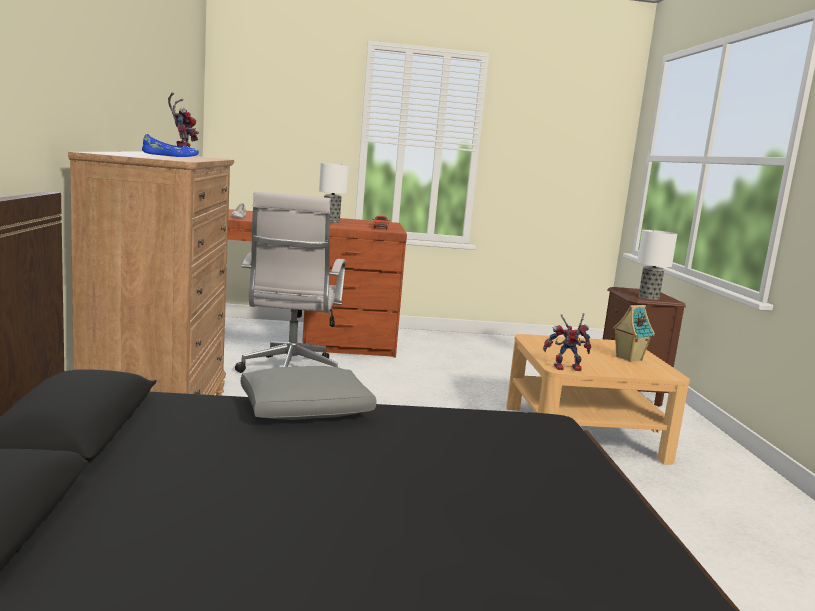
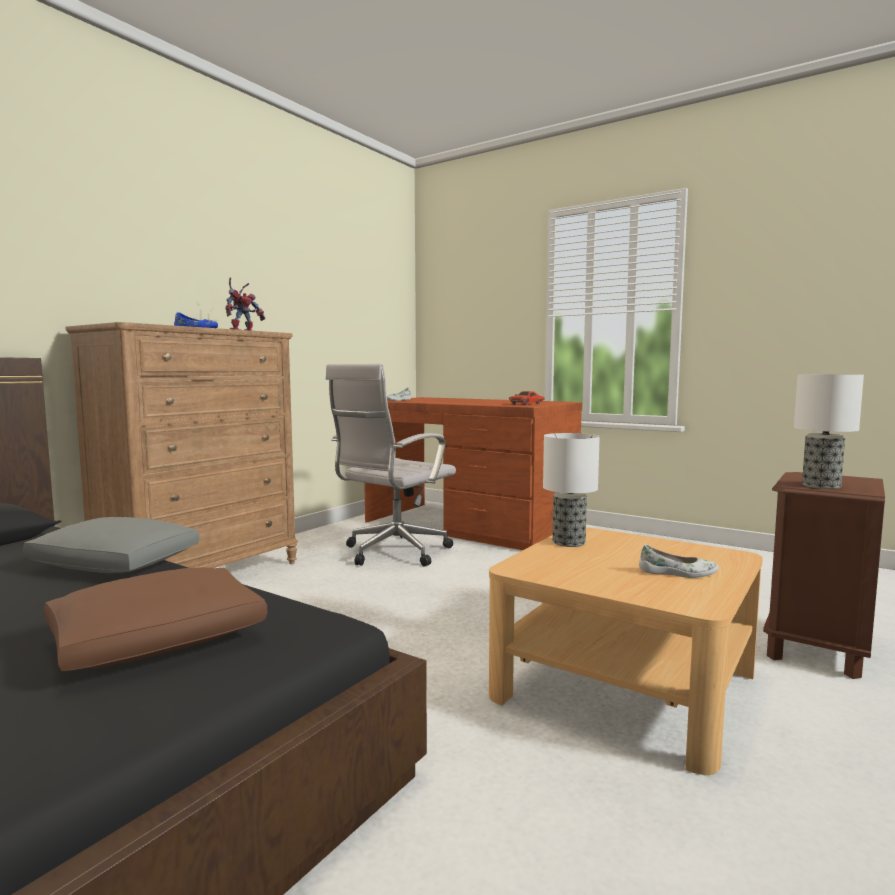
camera: 40 degrees right, 5 degrees down
table lamp [319,163,349,223] -> table lamp moved to [543,433,600,547]
toy robot [543,313,591,371] -> none
toy house [613,305,655,362] -> white shoe [639,544,719,578]
none -> brown pillow [44,567,267,671]

